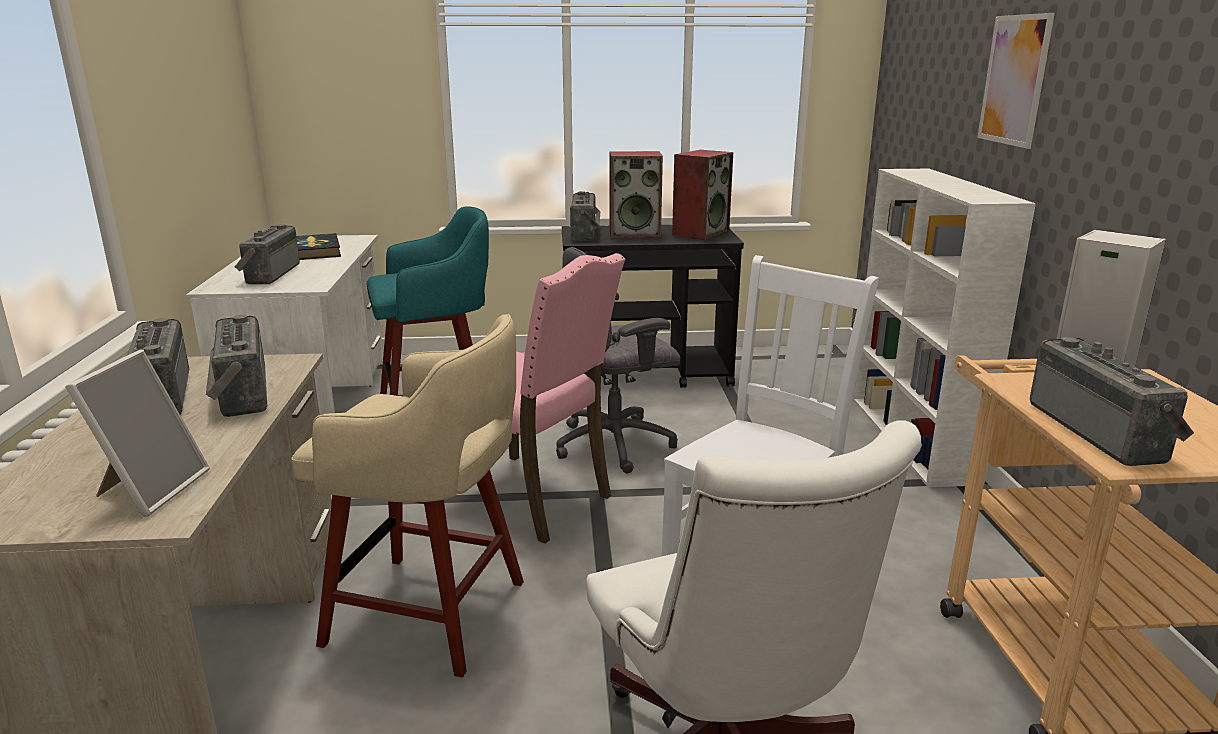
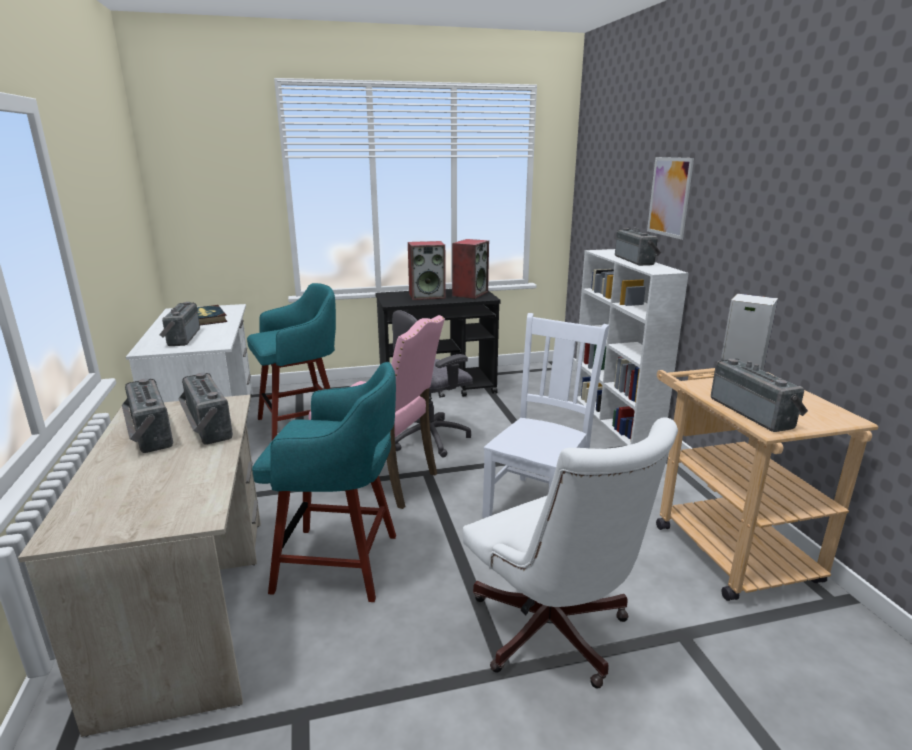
camera: 10 degrees left, 0 degrees up
picture frame [65,349,210,517] -> none
beige stool [291,314,524,677] -> turquoise stool [252,362,396,602]
radio [570,191,600,241] -> radio moved to [615,228,661,266]

